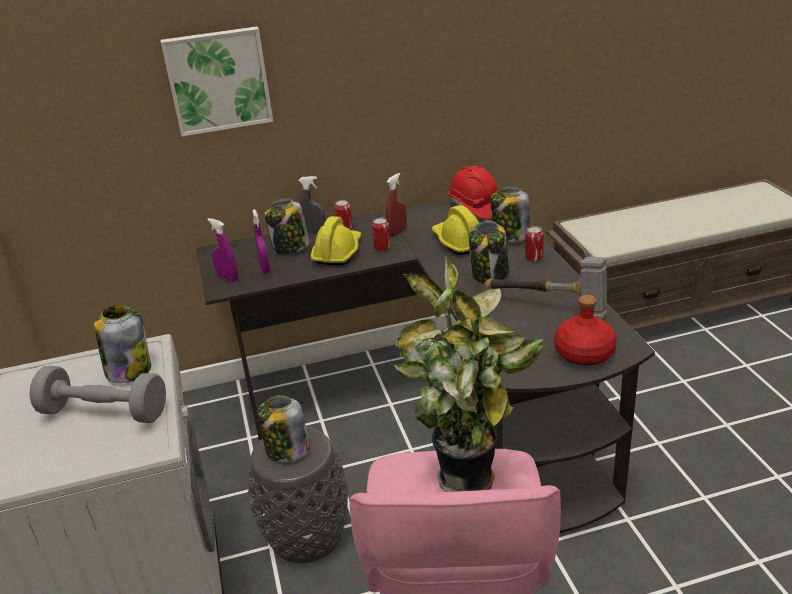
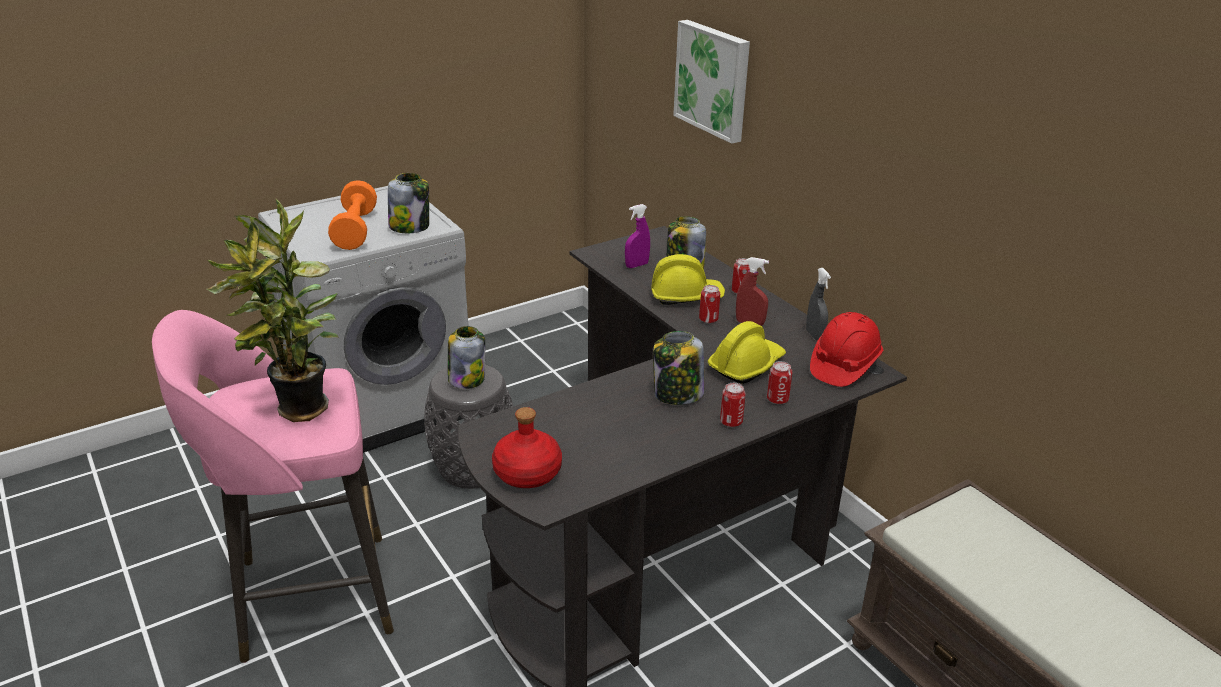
camera: 70 degrees right, 0 degrees up
grey dumbbell [29,366,166,423] -> orange dumbbell [328,180,377,250]
purple spray bottle [207,218,238,282] -> none
grey spray bottle [299,176,326,233] -> grey spray bottle moved to [806,268,831,341]
hammer [485,257,607,319] -> none
jar [491,186,530,243] -> can [767,361,792,404]

